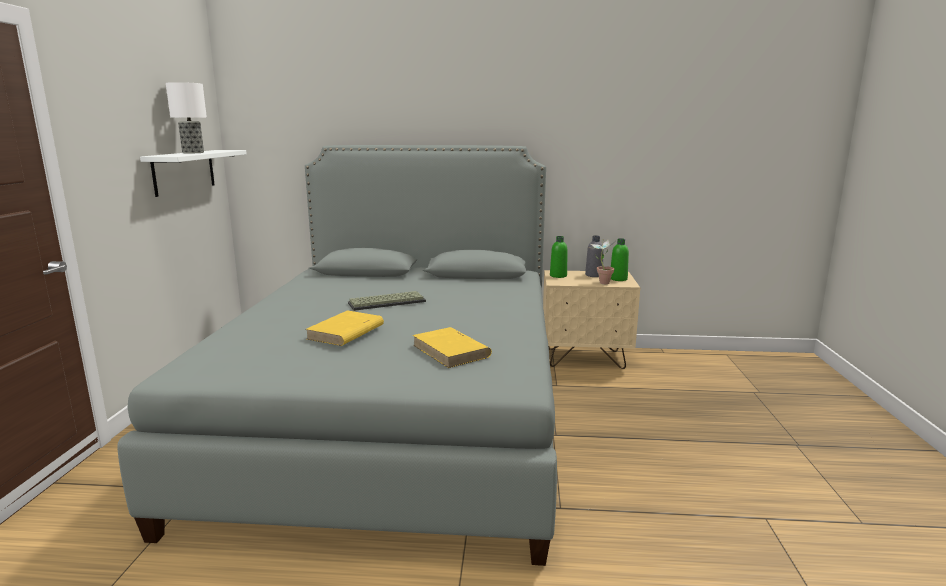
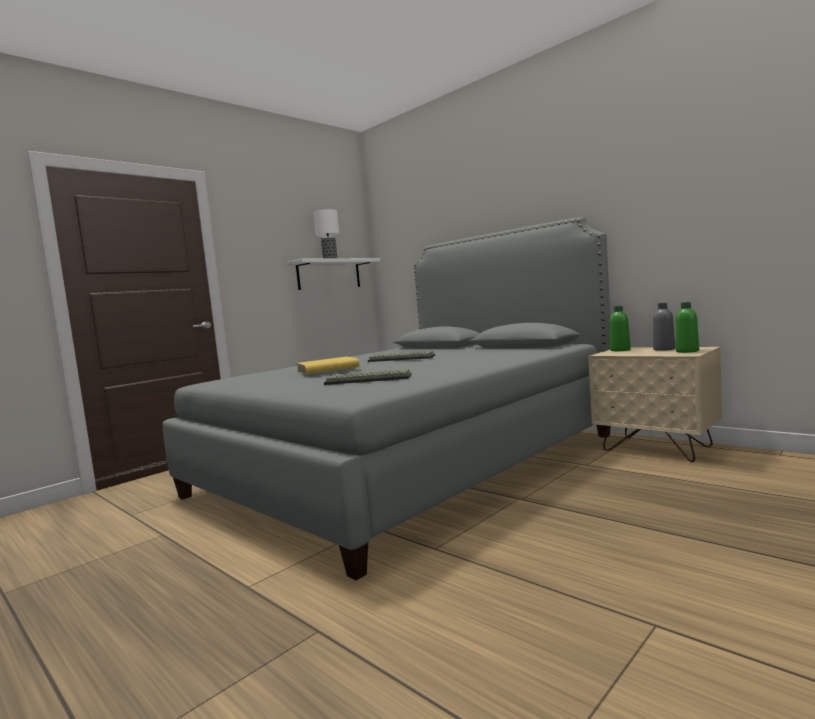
camera: 40 degrees right, 10 degrees down
yellow book [413,327,492,368] -> keyboard [324,369,411,385]
potted plant [589,239,615,284] -> none

